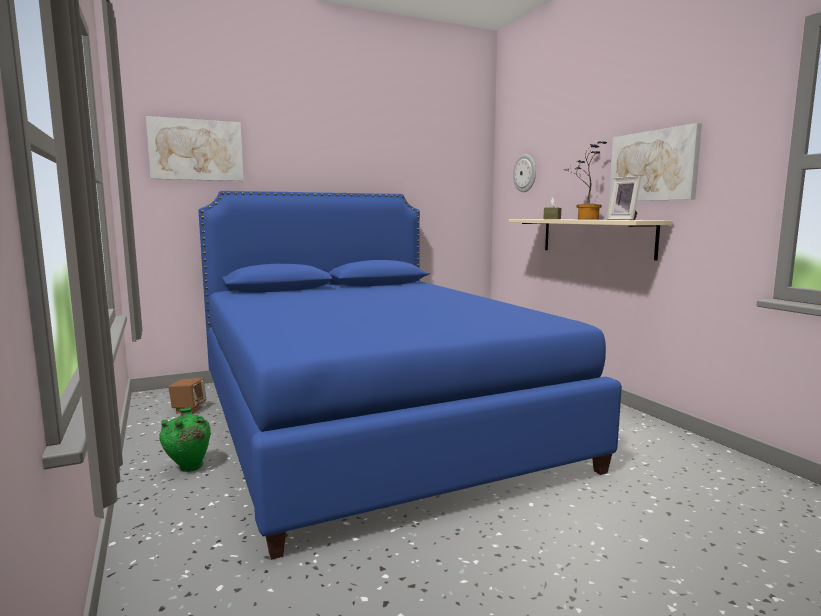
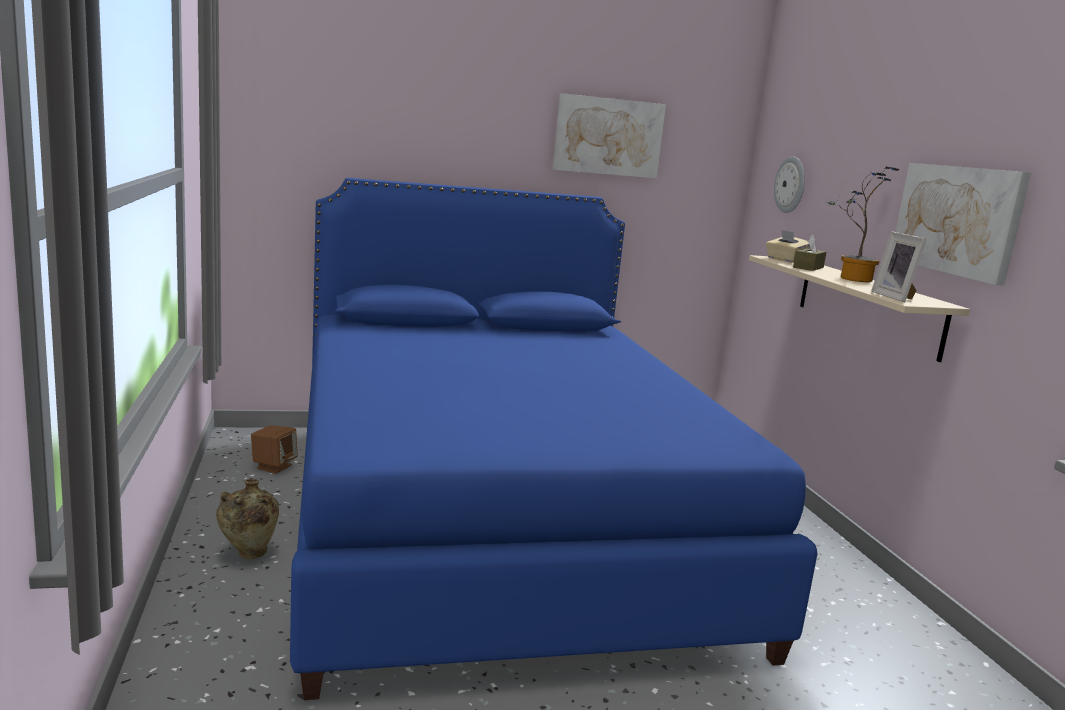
camera: 10 degrees right, 5 degrees up
picture [146,116,244,181] -> picture moved to [553,93,666,178]
green vase [159,407,211,472] -> beige vase [216,479,279,559]
none -> beige tissue box [766,230,810,263]

